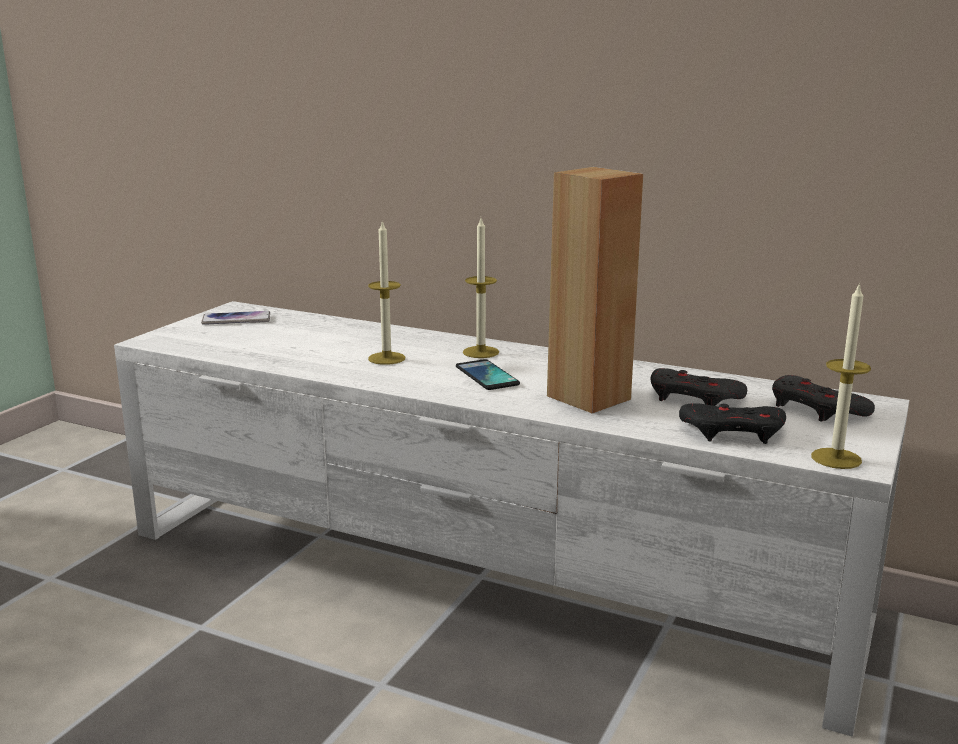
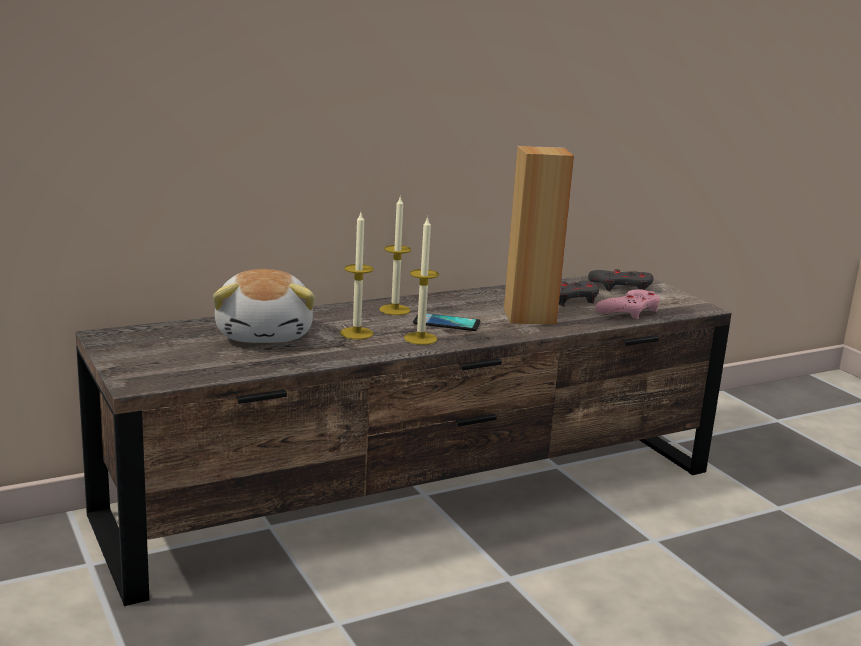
camera: 55 degrees left, 0 degrees up
white tv stand [114,301,909,737] -> brown tv stand [75,271,732,606]
phone [201,311,270,325] -> none
black game controller [679,403,786,444] -> pink game controller [595,289,660,319]
candle [811,282,871,469] -> candle moved to [404,217,439,345]
none -> plush toy [213,269,315,343]

